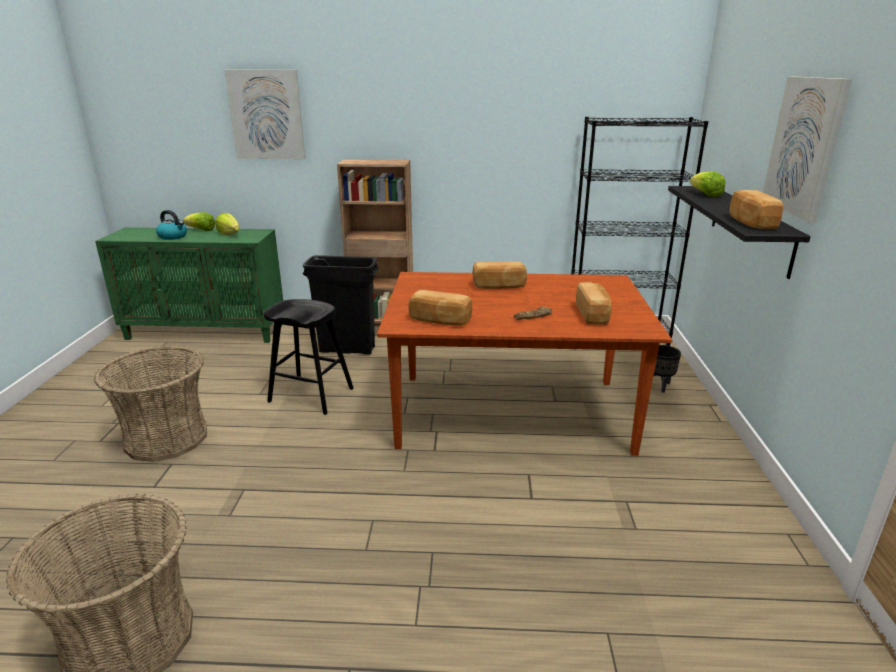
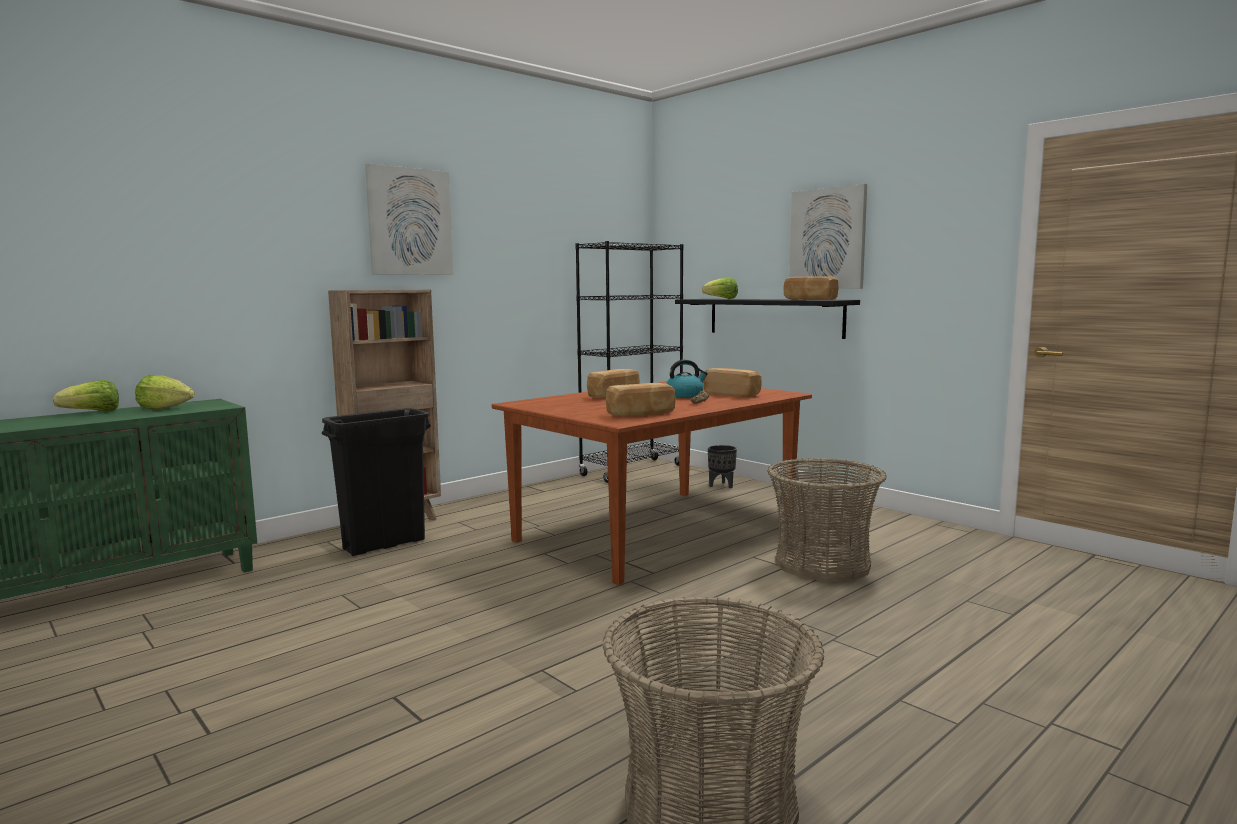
camera: 45 degrees left, 15 degrees down
basket [94,346,207,462] -> basket moved to [767,458,887,582]
kettle [156,210,187,240] -> kettle moved to [666,360,708,398]
picture [225,70,305,159] -> picture moved to [365,163,453,274]
black stool [264,299,354,415] -> none

